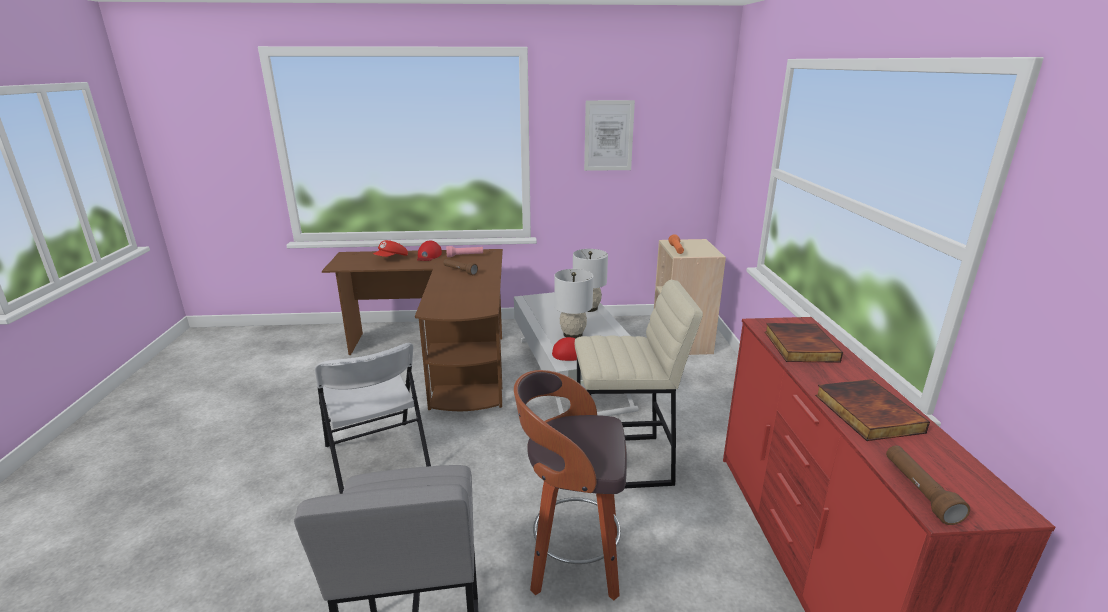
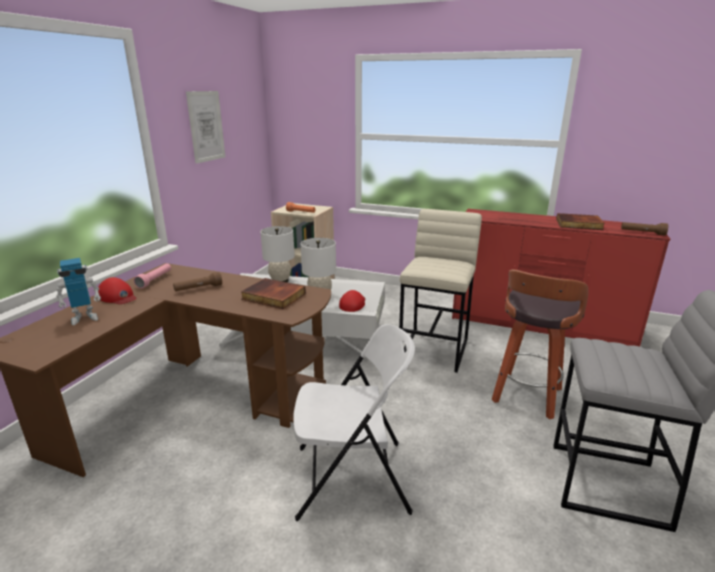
camera: 65 degrees left, 0 degrees up
red cap [373,240,408,257] -> toy robot [56,258,101,325]
book [765,323,843,363] -> book moved to [241,278,306,309]

